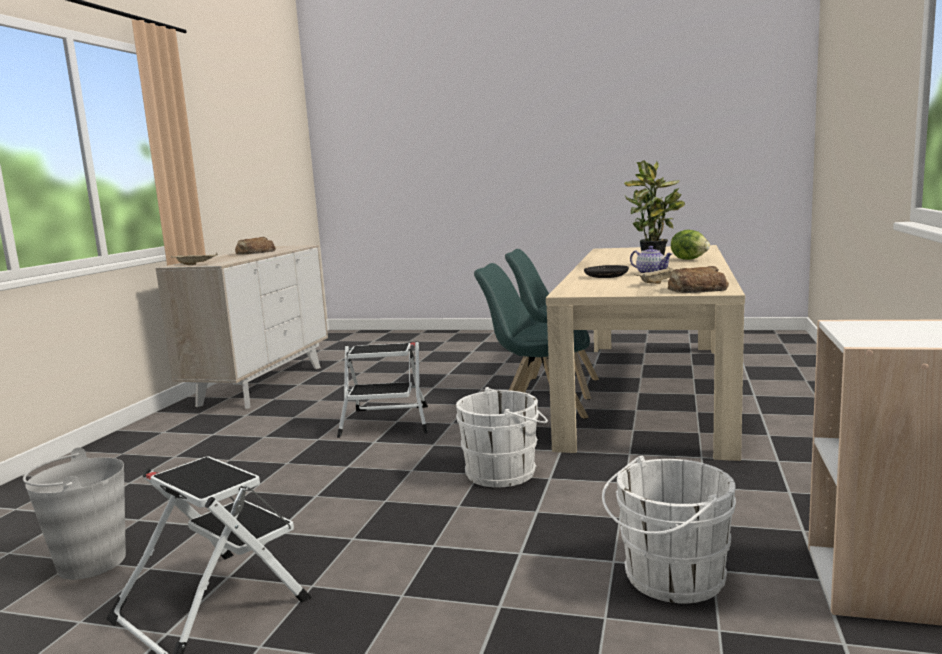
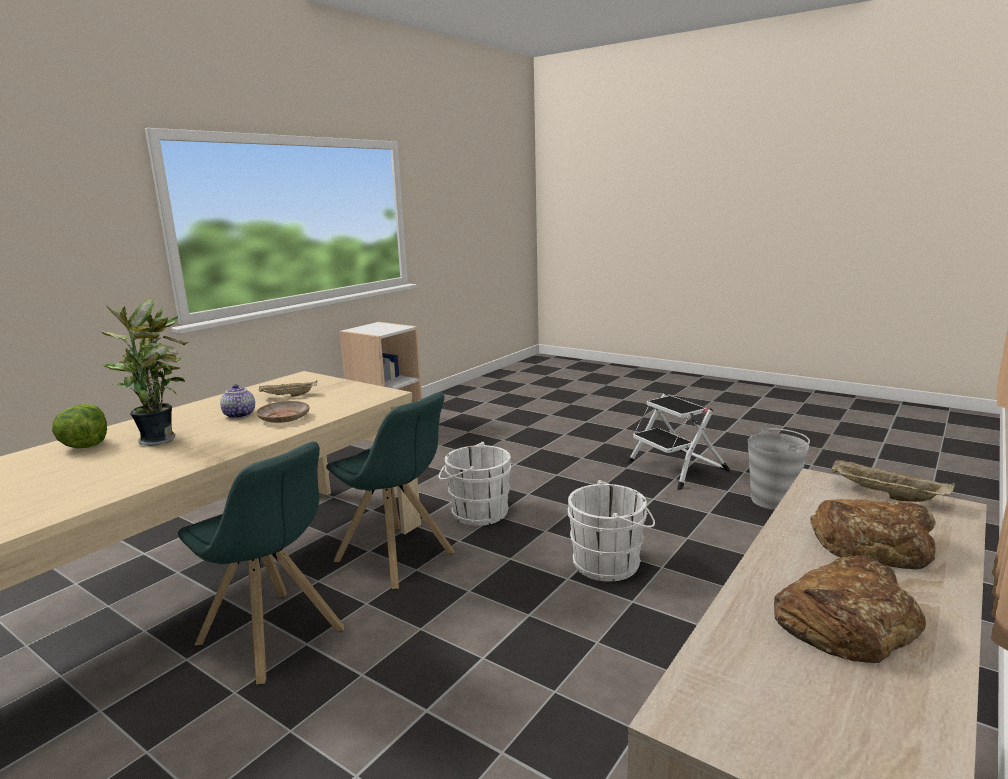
camera: 160 degrees left, 5 degrees up
step ladder [337,341,428,438] -> none
black plate [584,265,629,278] -> beige plate [256,401,309,423]
white bucket [602,456,736,603] -> white bucket moved to [568,480,655,582]
bread [668,266,729,293] -> bread moved to [810,499,936,569]

